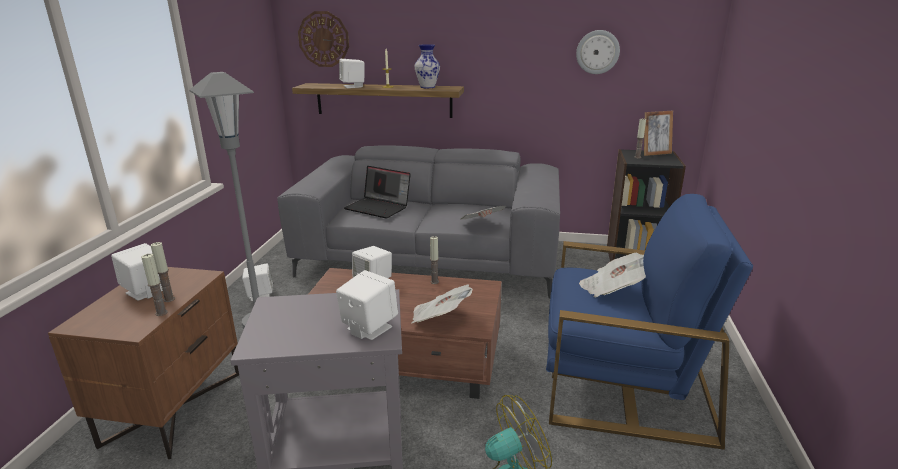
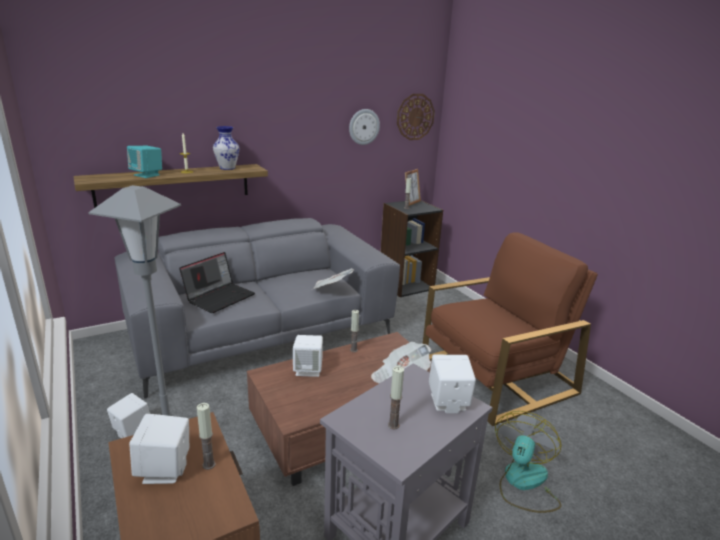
camera: 40 degrees left, 0 degrees up
candle [141,254,168,316] -> candle moved to [388,366,404,430]
wall clock [298,11,349,67] -> wall clock moved to [397,94,435,140]
white speaker [339,59,365,88] -> turquoise speaker [127,146,162,178]
laptop [344,166,411,218] -> laptop turned 45 degrees counterclockwise [179,252,255,313]
blue armchair [546,194,753,450] -> brown armchair [423,232,598,426]
newspaper [579,253,646,298] -> none

